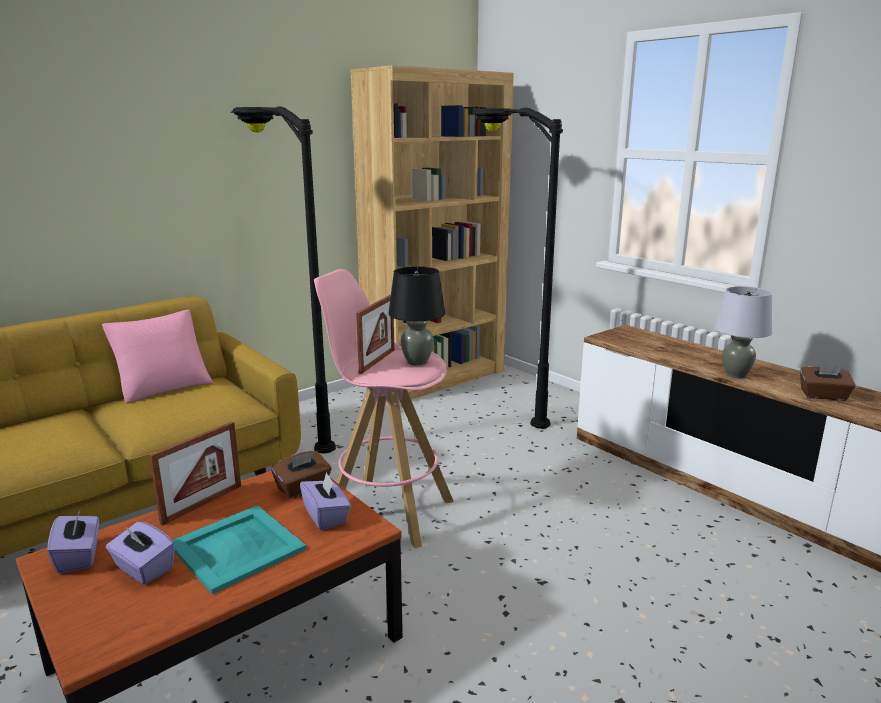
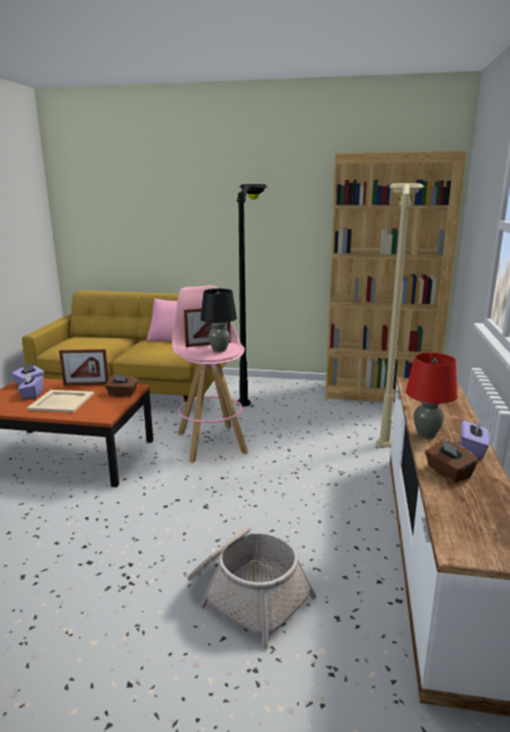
camera: 50 degrees right, 0 degrees up
turquoise tray [172,505,306,594] -> beige tray [27,390,94,413]
purple tissue box [300,472,351,530] -> purple tissue box moved to [460,419,490,458]
black floor lamp [472,108,563,428] -> beige floor lamp [376,183,424,447]
grey table lamp [715,286,772,378] -> red table lamp [406,353,457,438]
none -> basket [187,527,316,650]

